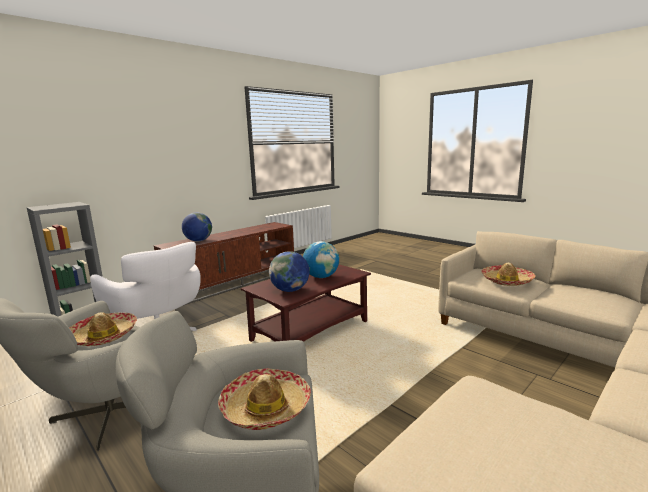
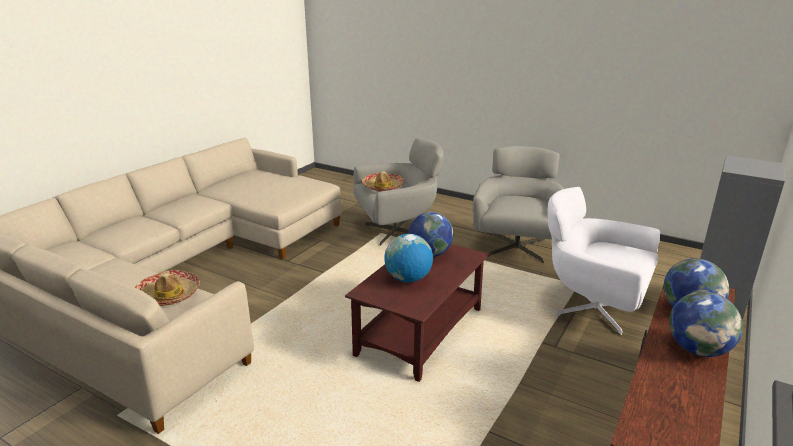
camera: 165 degrees right, 10 degrees up
hat [69,312,137,346] -> none
none -> globe [669,291,743,357]

